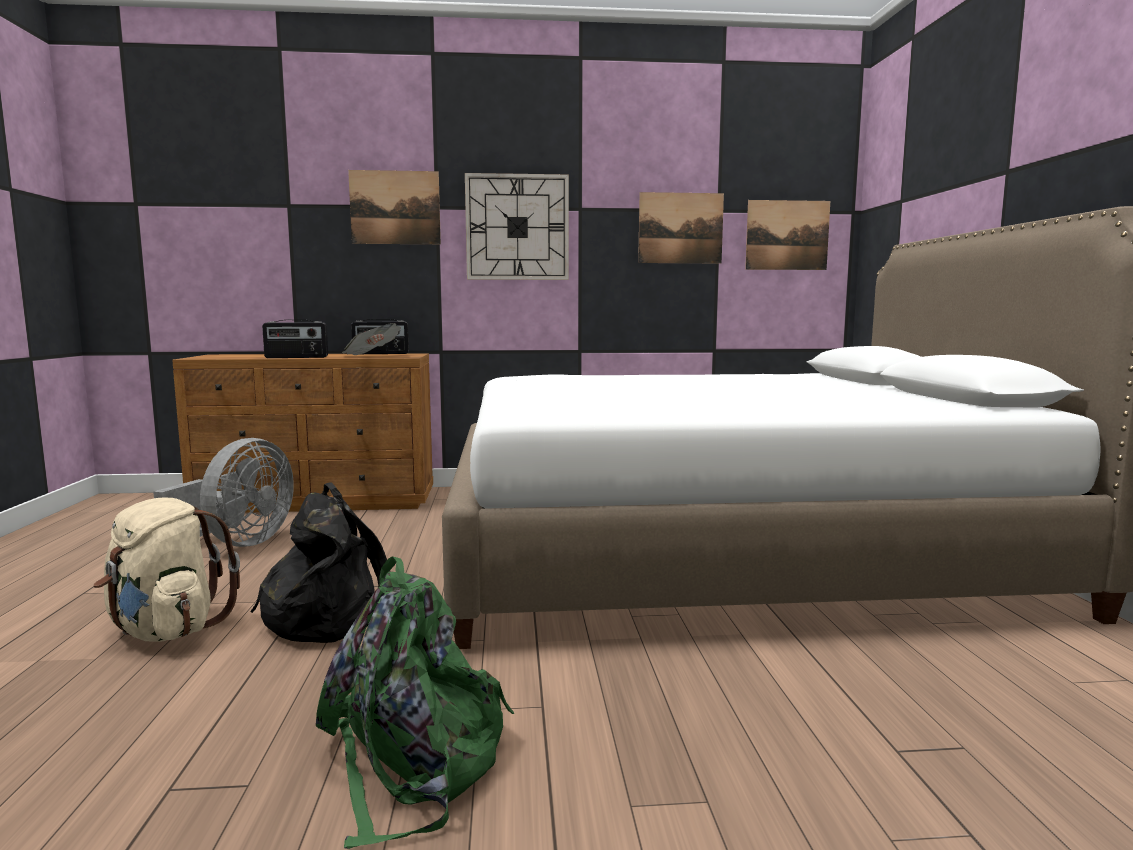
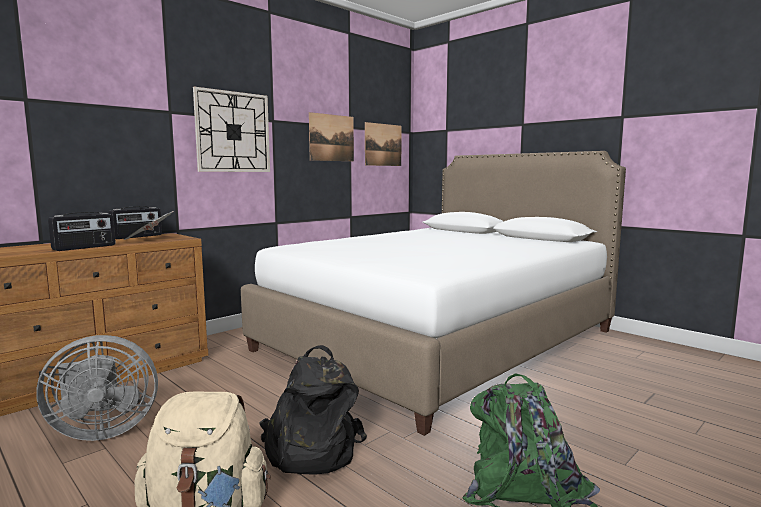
camera: 40 degrees left, 0 degrees up
grey fan [153,438,294,547] -> grey fan turned 90 degrees clockwise [36,335,158,441]
picture [348,170,441,244] -> none

